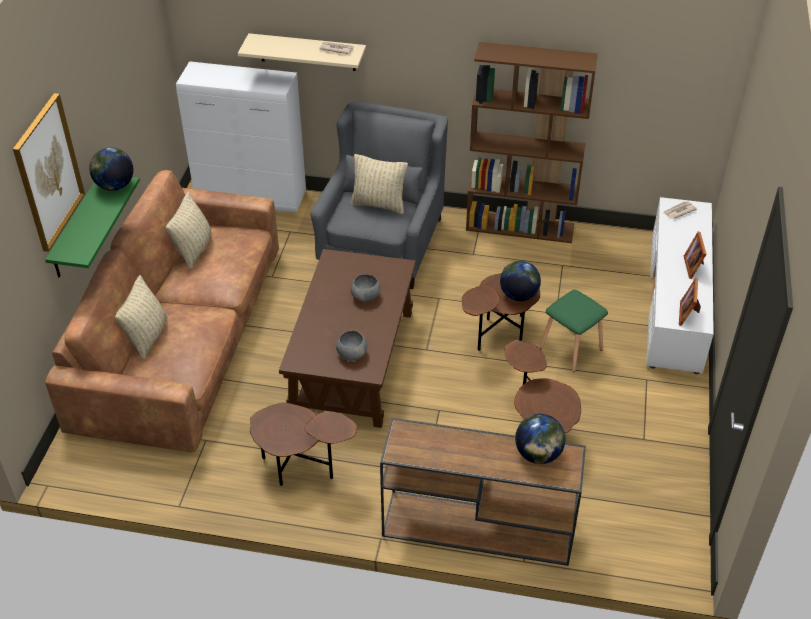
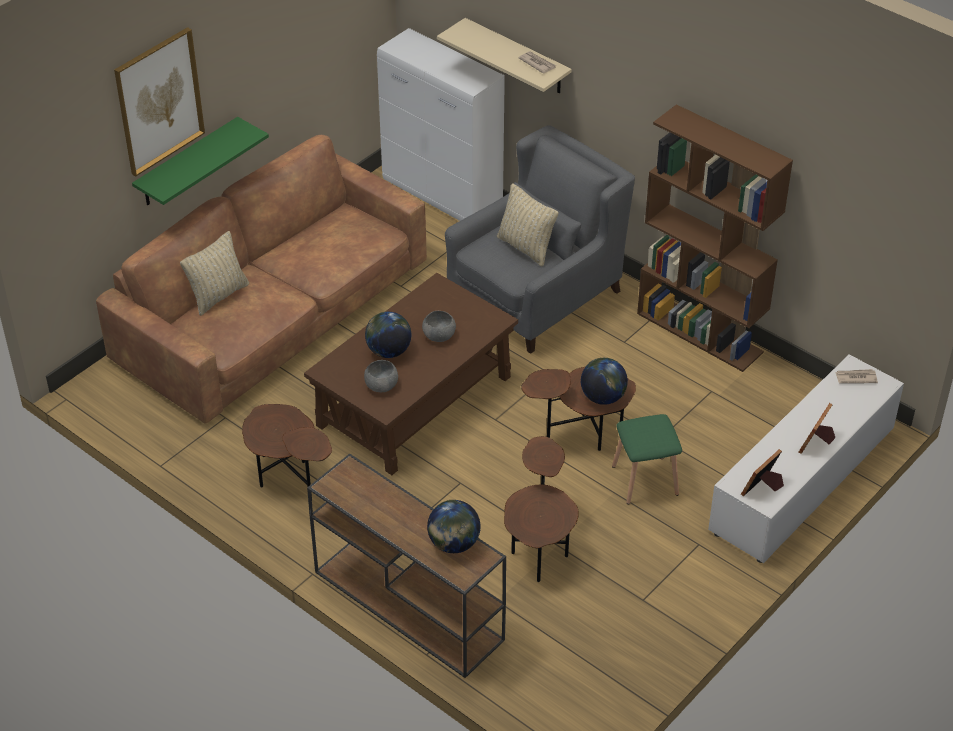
camera: 30 degrees right, 0 degrees up
globe [89,148,133,191] -> globe moved to [365,312,411,358]
beige pillow [166,192,212,270] -> none

